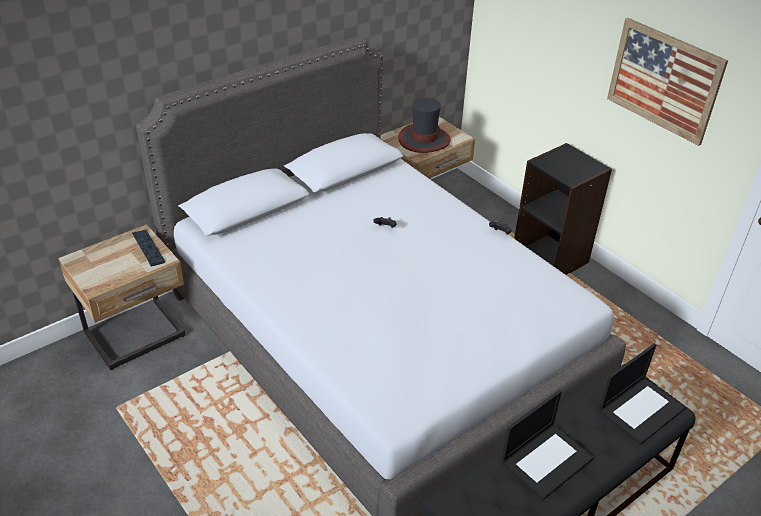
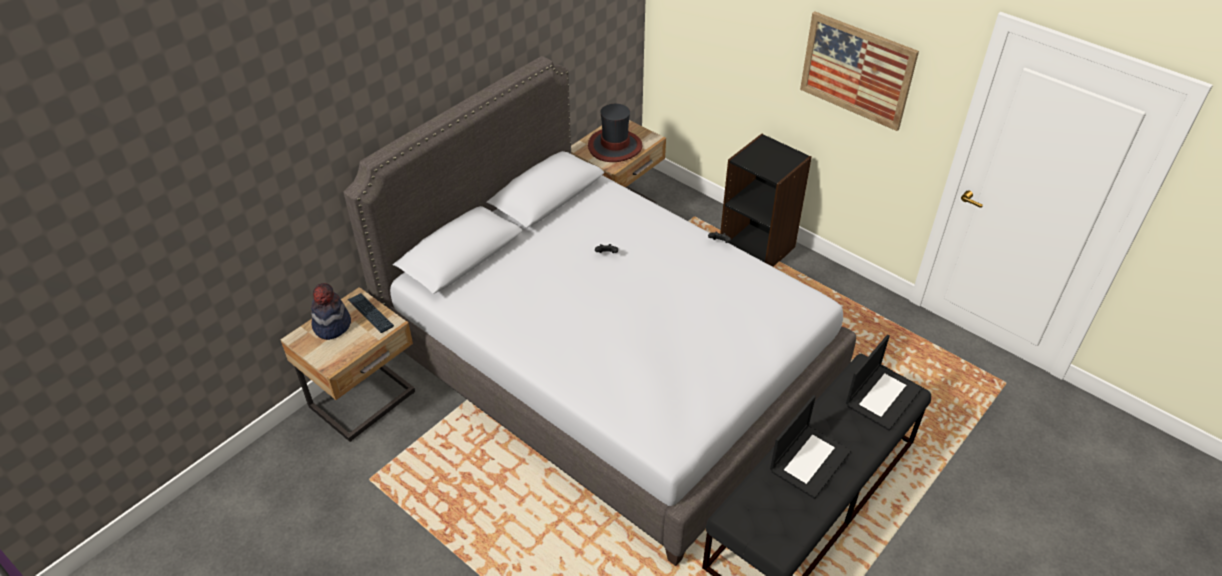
camera: 10 degrees left, 5 degrees up
none -> hat [311,283,351,340]

